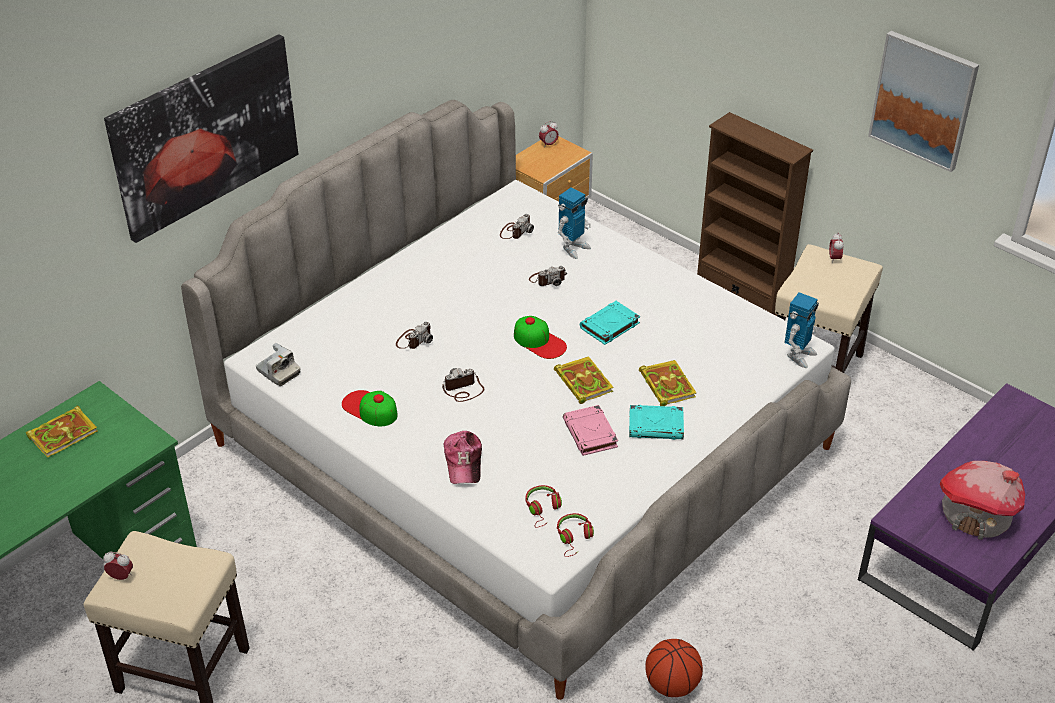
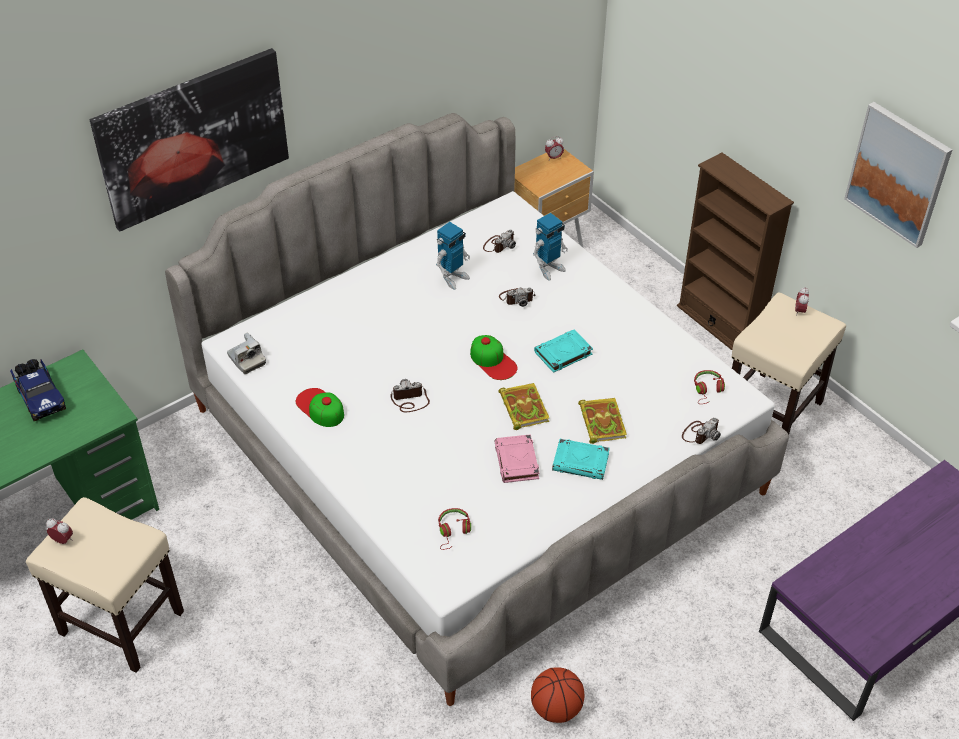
camera: 10 degrees right, 5 degrees up
book [26,405,98,458] -> toy truck [10,359,66,421]
camera [396,321,433,349] -> camera moved to [682,418,721,444]
cap [444,431,482,484] -> none
red headphones [557,513,594,557] -> red headphones moved to [694,370,725,404]
toy robot [785,292,819,368] -> toy robot moved to [436,222,470,290]
toy house [940,461,1025,540] -> none

